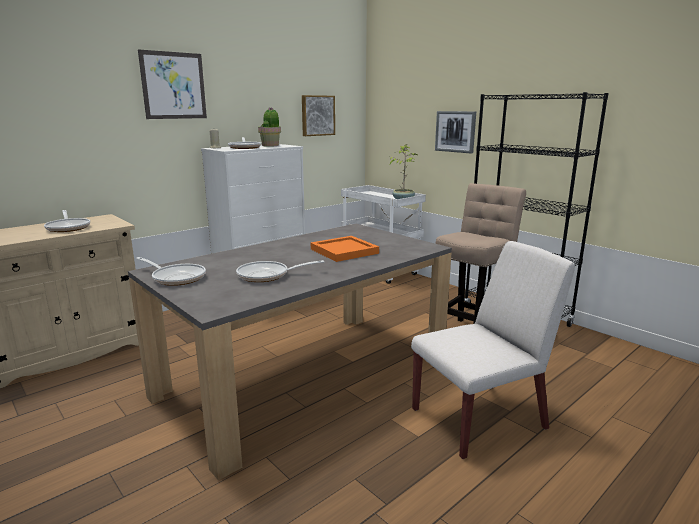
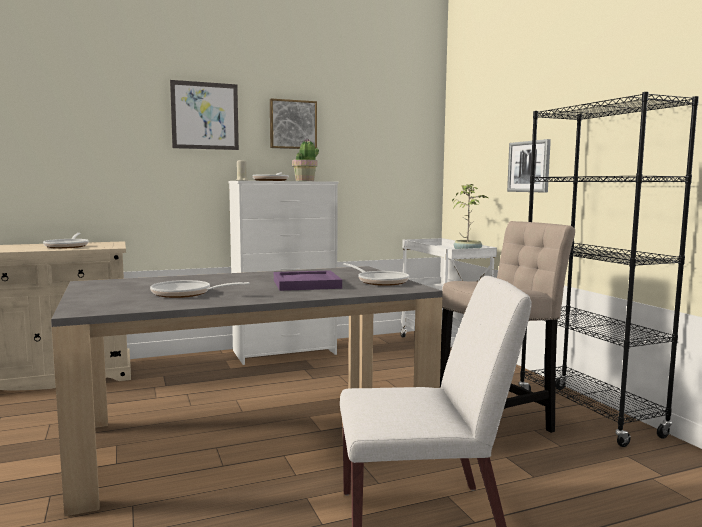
camera: 20 degrees right, 10 degrees down
frying pan [136,257,206,286] -> frying pan moved to [343,263,409,286]
picture [302,95,335,136] -> picture moved to [270,98,317,149]
orange tray [311,236,379,262] -> purple tray [274,270,342,291]

